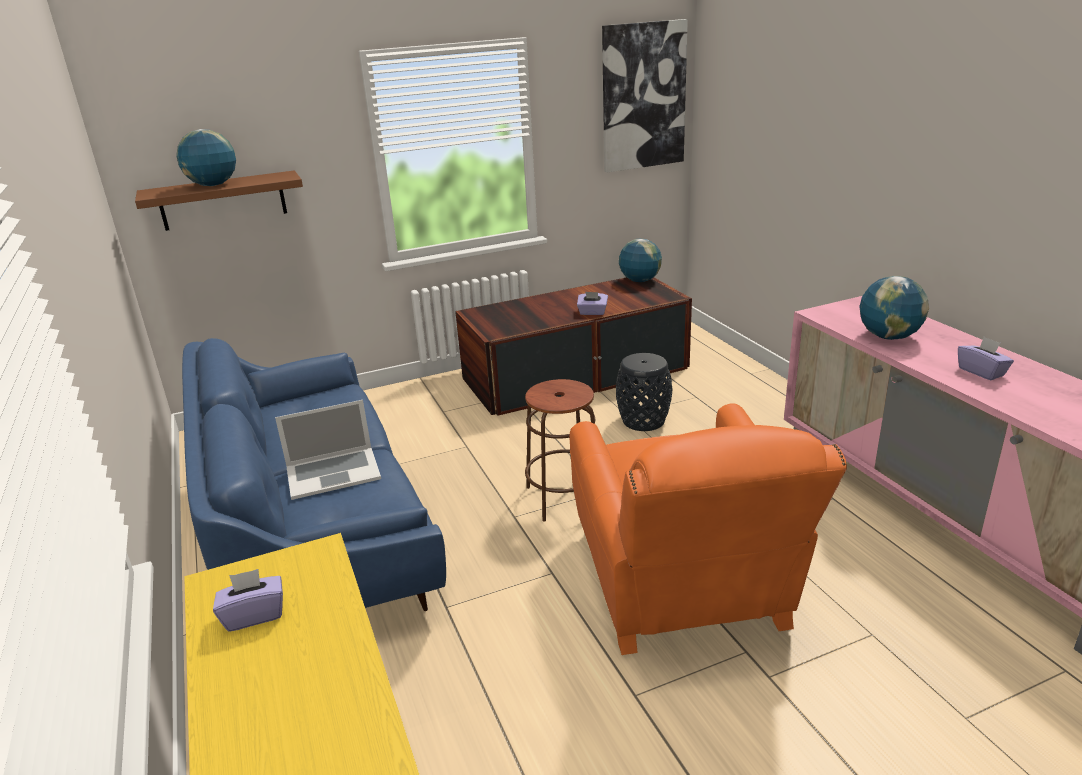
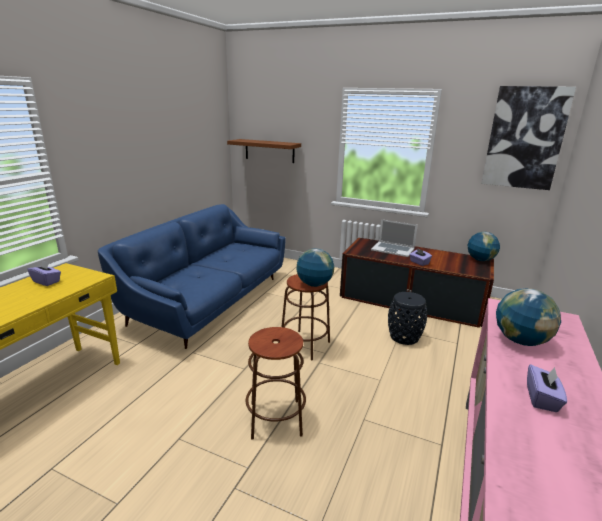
camera: 45 degrees right, 5 degrees down
globe [176,129,236,186] -> globe moved to [297,248,334,287]
laptop [275,400,381,500] -> laptop moved to [371,219,418,257]
orange armchair [569,404,847,655] -> brown stool [246,327,306,440]

